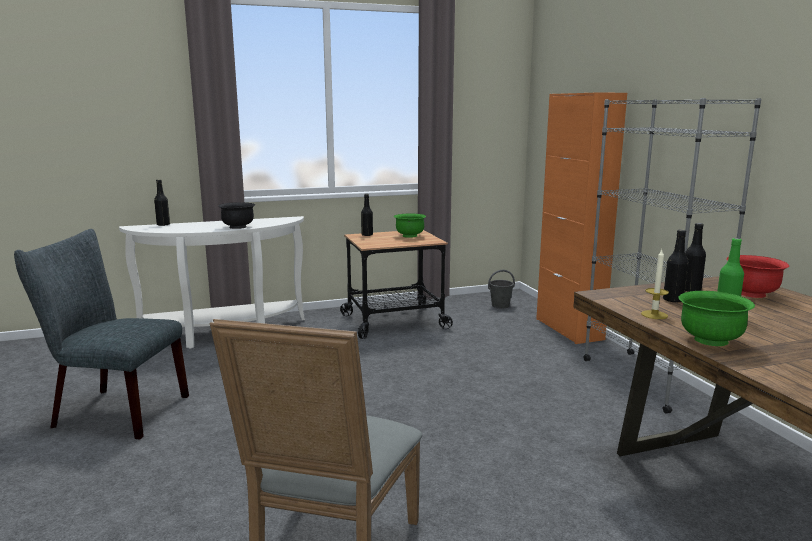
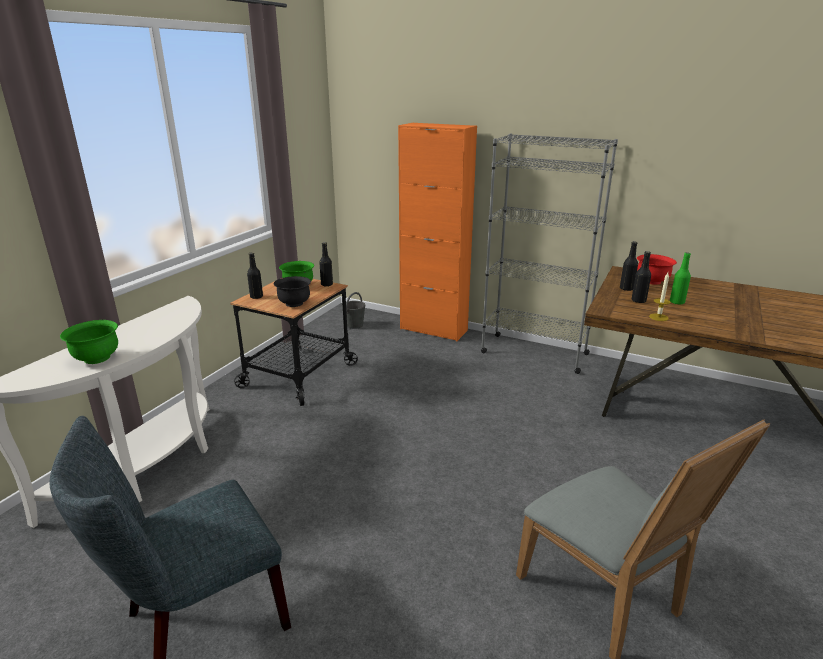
camera: 45 degrees left, 10 degrees up
black bottle [154,179,170,226] -> black bottle moved to [319,242,333,286]
black bowl [218,202,255,229] -> black bowl moved to [274,276,311,307]
green bowl [679,291,755,346] -> green bowl moved to [60,320,118,364]

